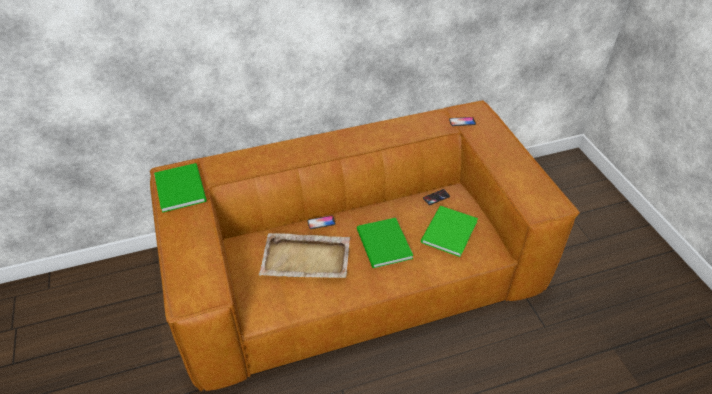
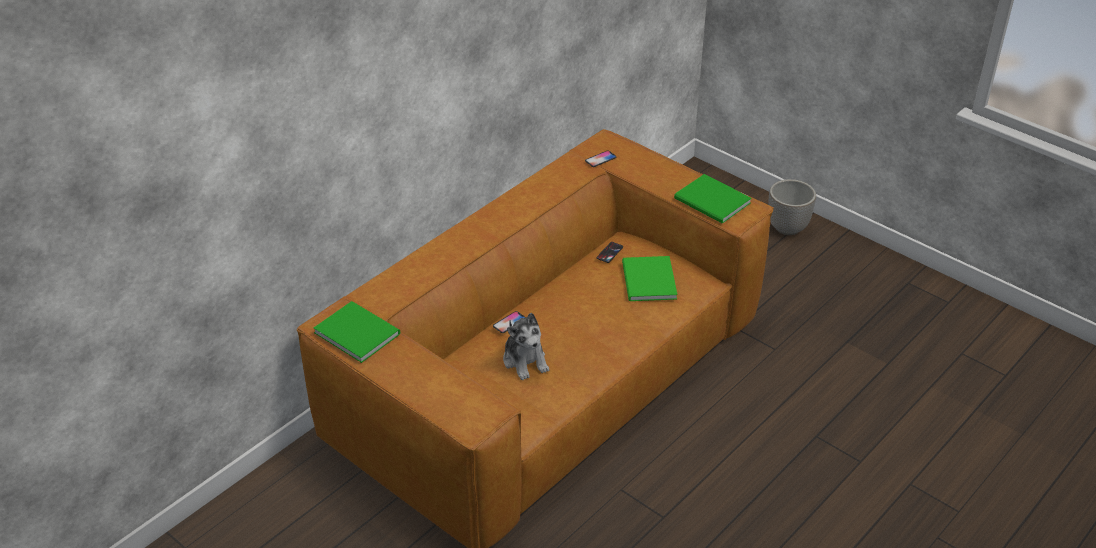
camera: 30 degrees left, 5 degrees down
beige tray [259,233,350,278] -> plush toy [503,313,549,380]
green book [357,218,413,268] -> green book moved to [674,174,752,224]
none -> planter [768,179,816,235]

